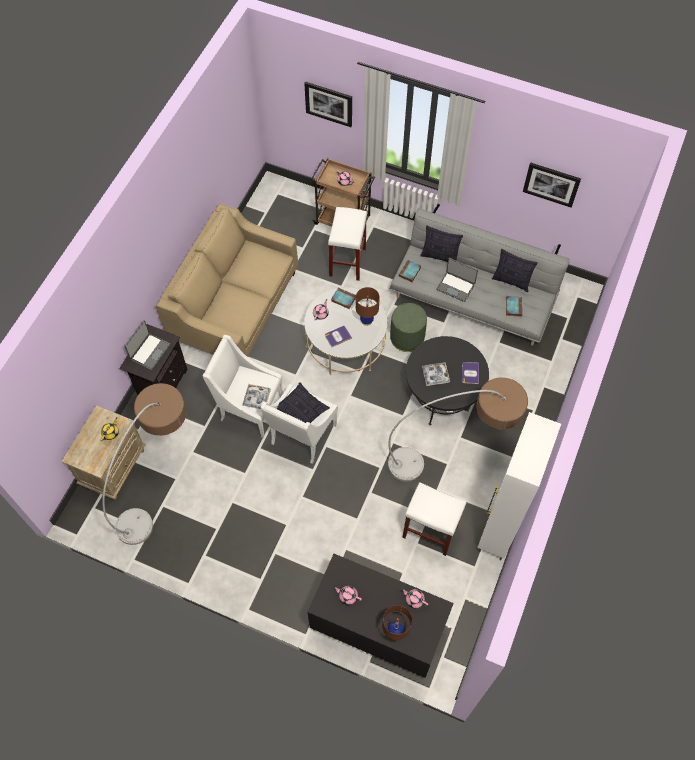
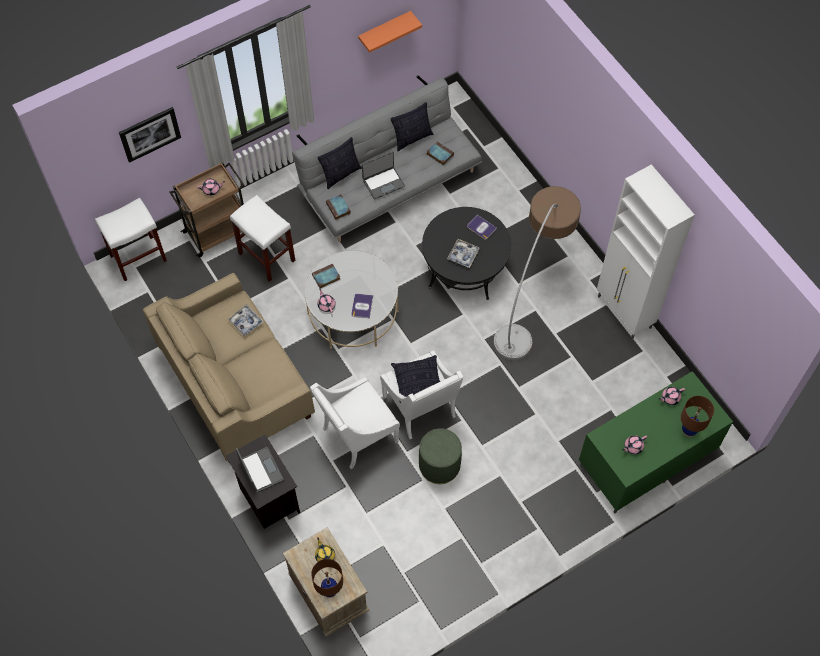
camera: 55 degrees left, 0 degrees up
floor lamp [102,383,186,545] -> none
tray [242,384,271,409] -> tray moved to [227,305,264,337]
black tv stand [308,554,454,678] -> green tv stand [579,371,733,514]
brown table lamp [356,287,380,326] -> brown table lamp moved to [311,559,343,598]
green ottoman [390,303,427,352] -> green ottoman moved to [419,428,462,484]
white stool [402,482,467,556] -> white stool moved to [95,198,167,281]
picture [523,162,581,208] -> orange shelf [358,11,422,53]

